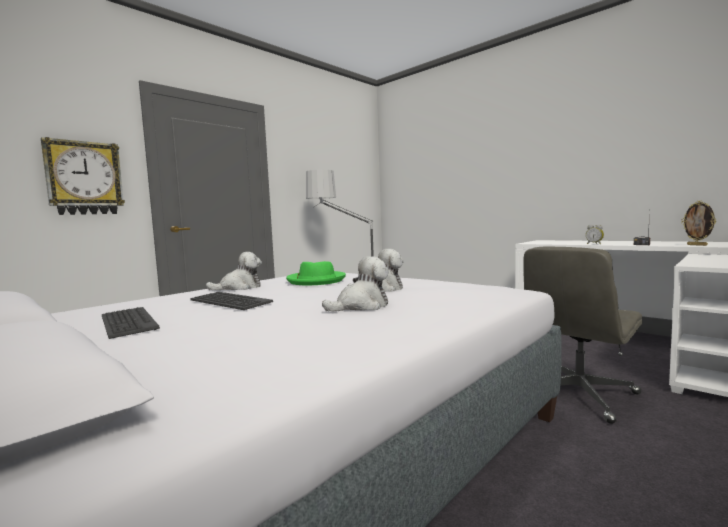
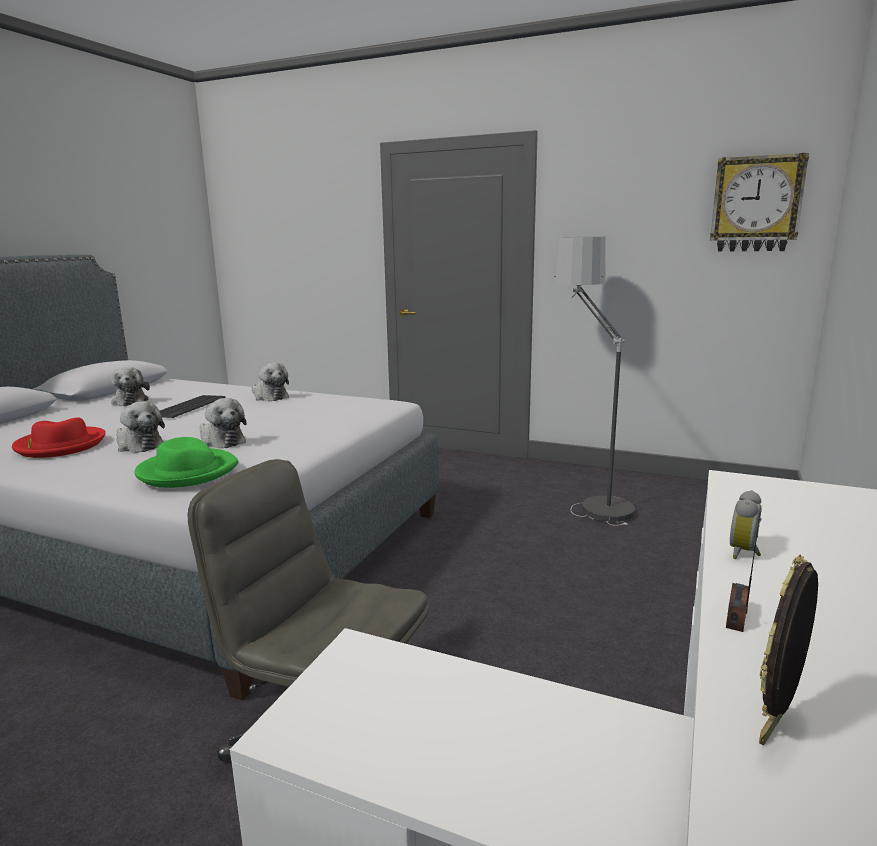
camera: 70 degrees right, 10 degrees up
wall clock [41,137,125,215] -> wall clock moved to [710,153,809,251]
keyboard [102,307,160,339] -> plush toy [111,367,150,406]
green hat [286,261,346,285] -> green hat moved to [135,437,239,488]
none -> red hat [12,418,106,458]

